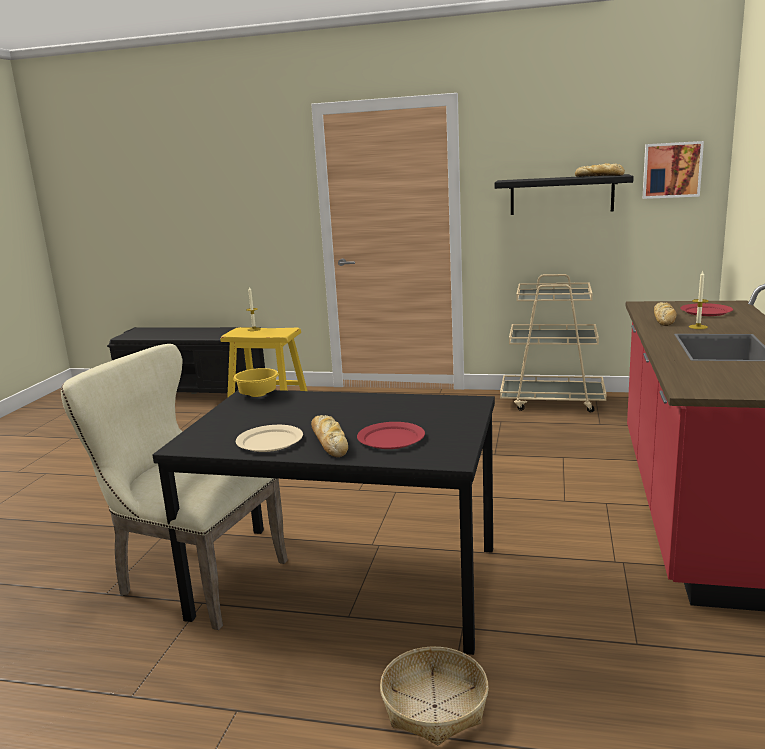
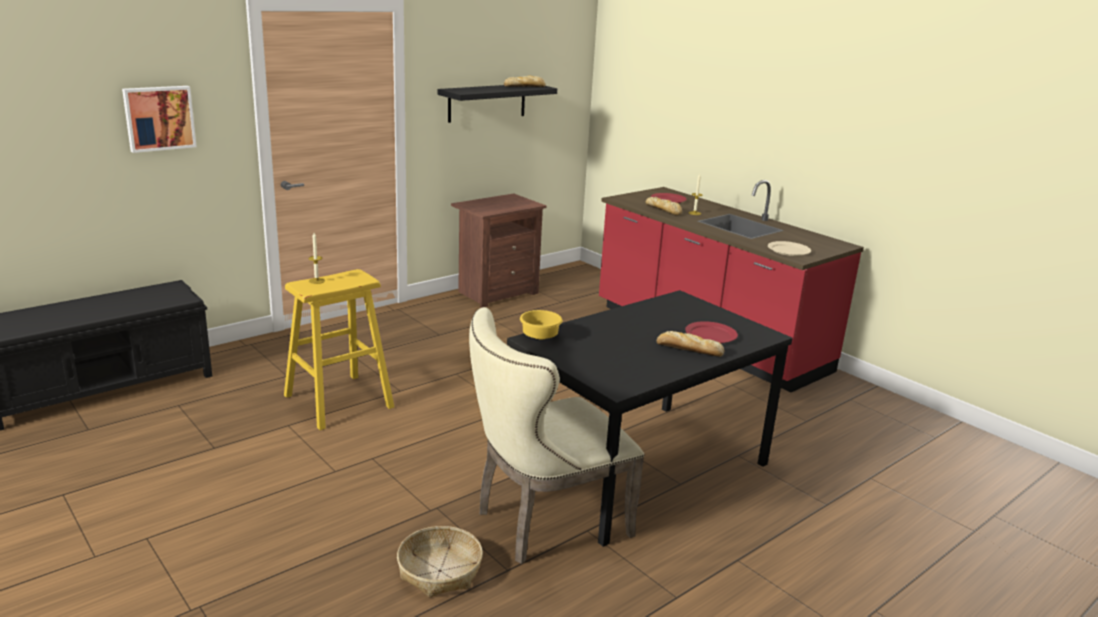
camera: 55 degrees left, 5 degrees up
beige plate [236,425,303,452] -> beige plate moved to [768,241,811,256]
basket [380,647,489,745] -> basket moved to [397,526,483,598]
beige cart [500,274,606,412] -> brown nightstand [451,193,547,308]
picture [643,141,704,199] -> picture moved to [122,86,197,153]

